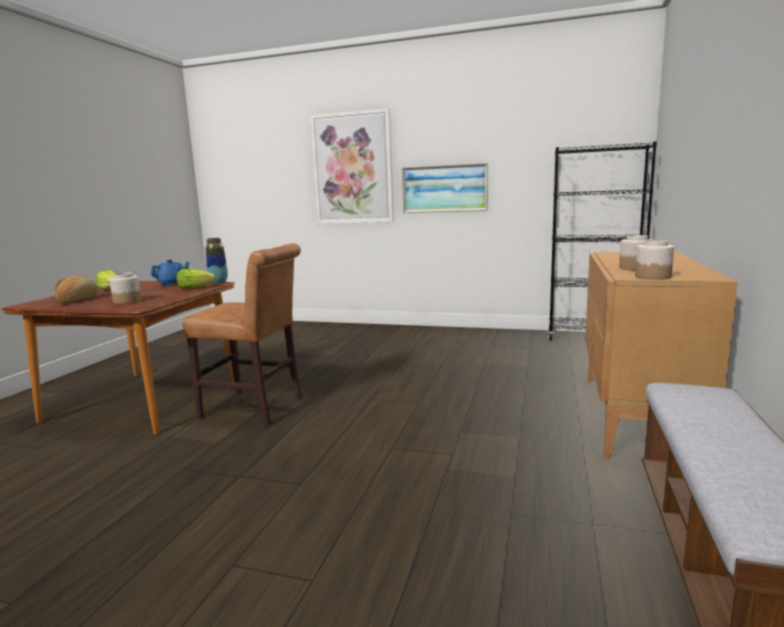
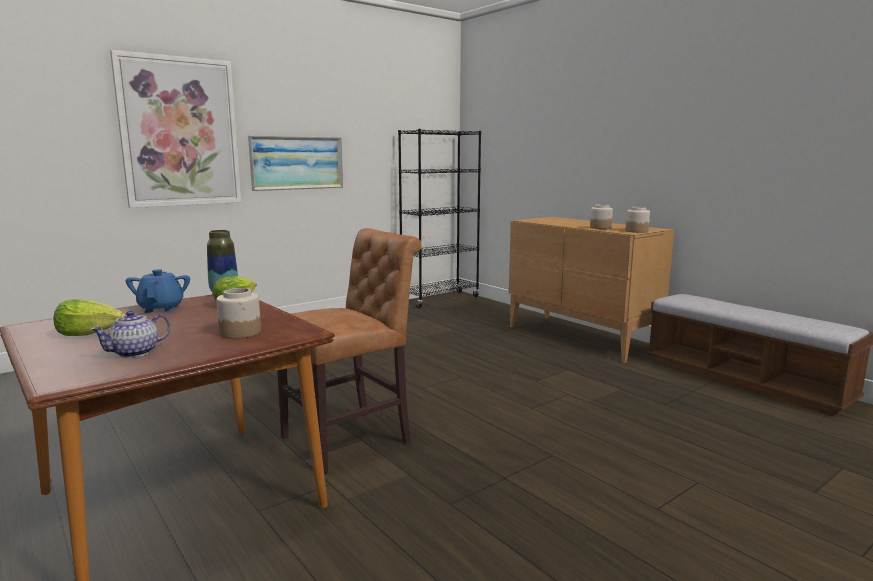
camera: 55 degrees left, 0 degrees up
bread [55,276,99,304] -> teapot [90,311,171,358]

